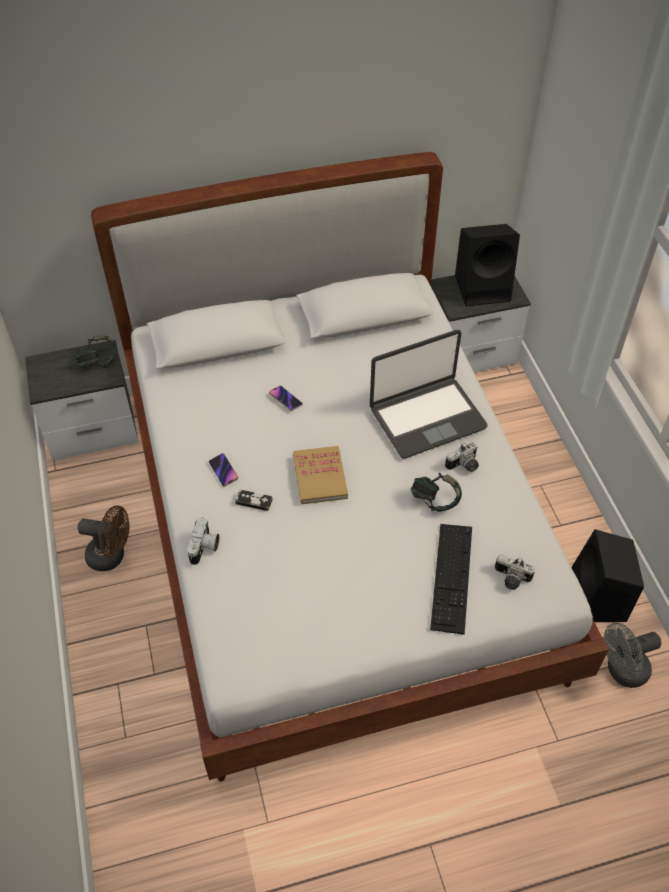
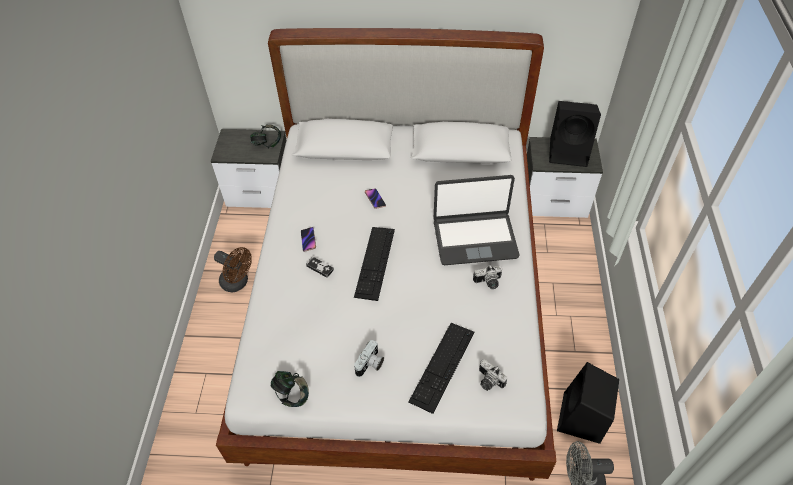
camera: 20 degrees right, 0 degrees up
camera [187,518,220,565] -> camera moved to [354,340,384,377]
book [293,446,348,504] -> keyboard [354,227,395,301]
headphones [411,473,462,512] -> headphones moved to [270,371,309,407]

